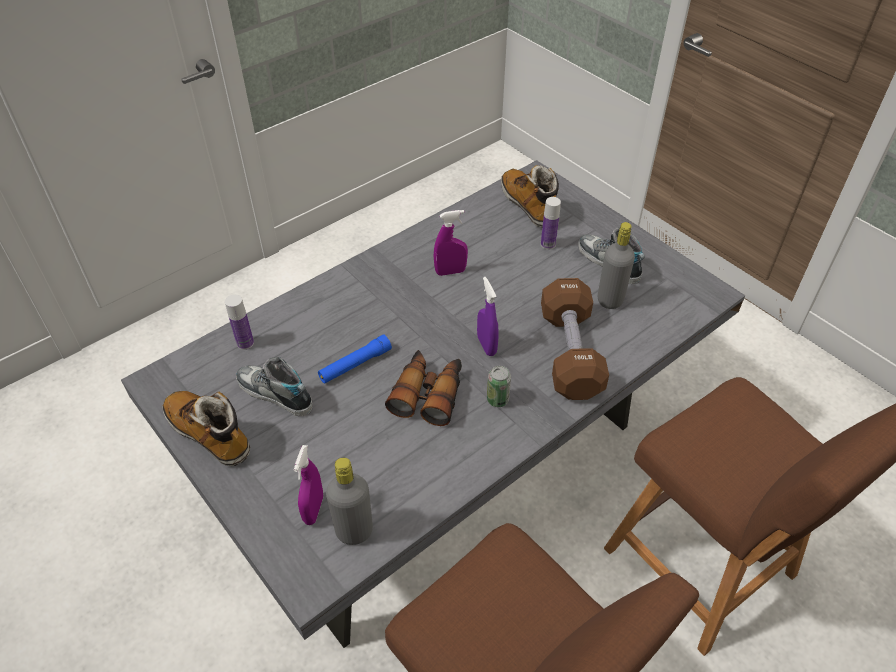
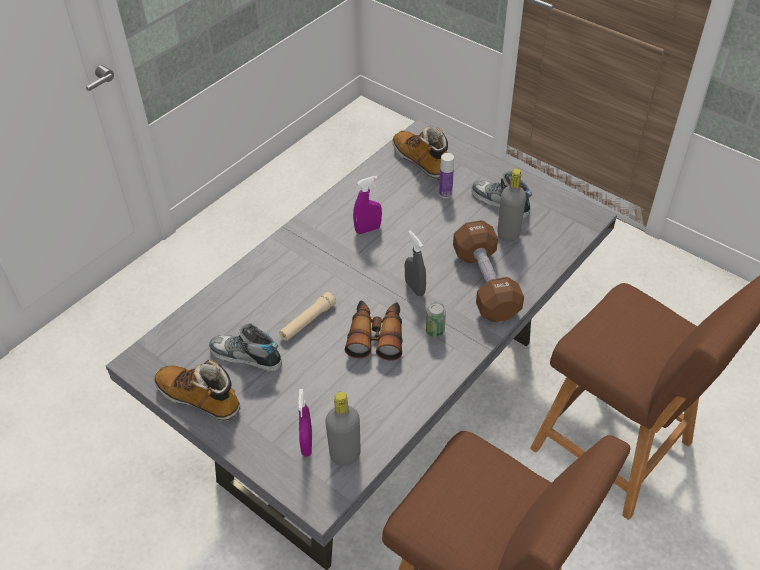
camera: 10 degrees left, 0 degrees up
bottle [225,295,254,350] -> none
blue flashlight [318,334,392,384] -> beige flashlight [279,292,336,341]
purple spray bottle [477,277,499,356] -> grey spray bottle [405,230,426,296]

